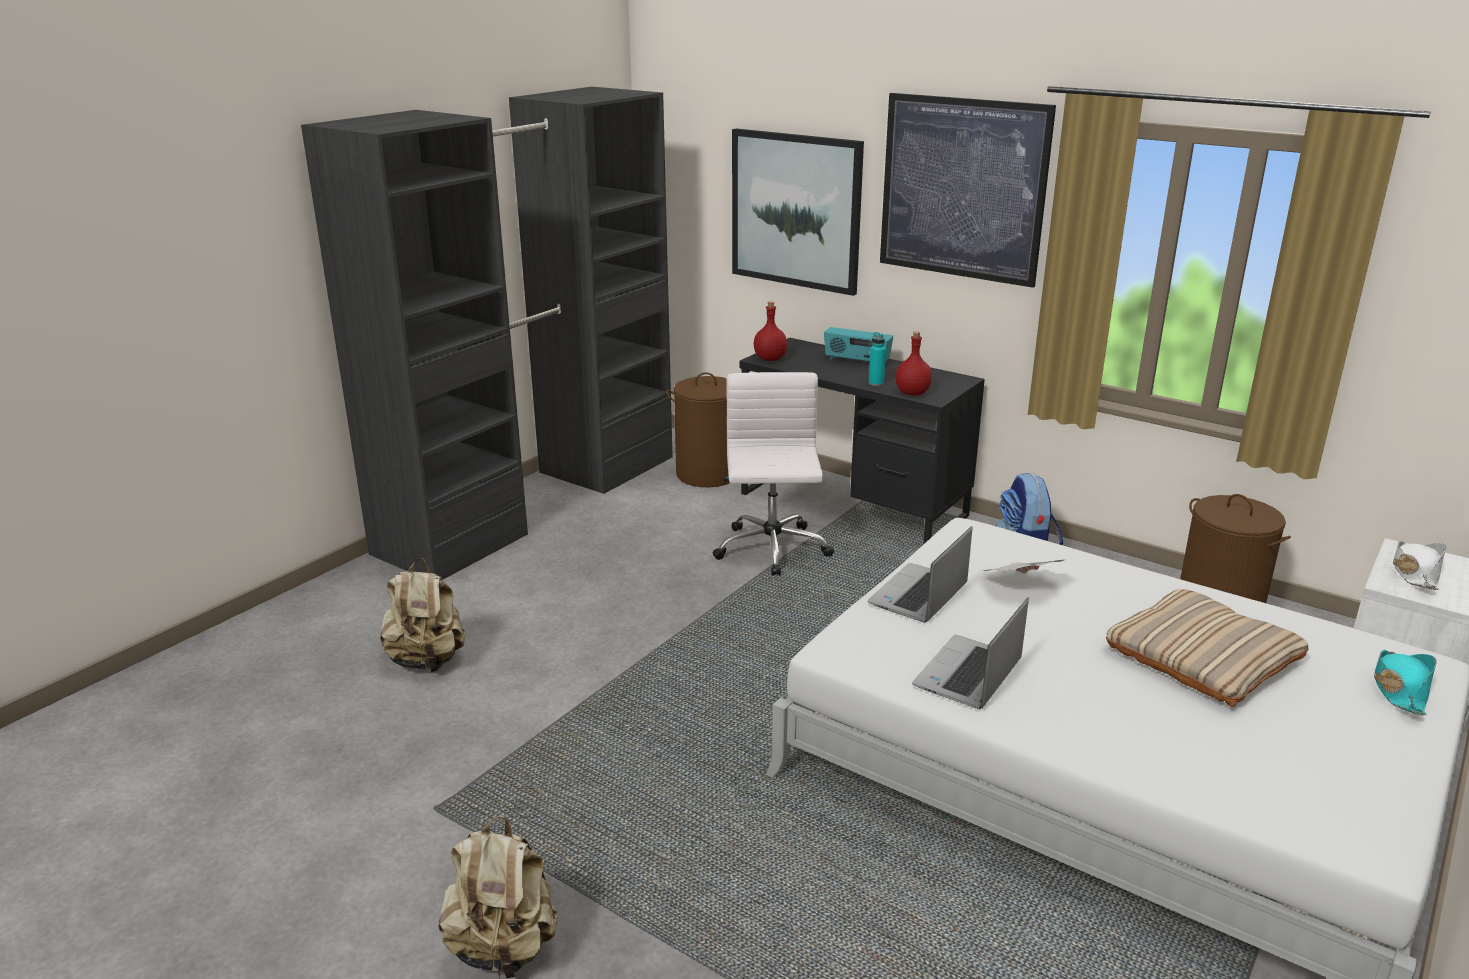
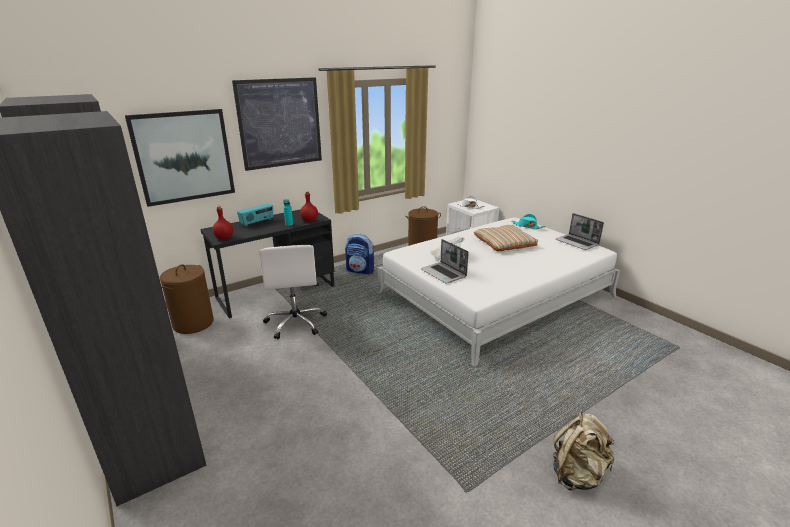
camera: 70 degrees left, 0 degrees up
beige backpack [380,558,465,672] -> none
white office chair [713,372,834,576] -> white office chair turned 120 degrees counterclockwise [259,245,327,339]
laptop [913,597,1029,709] -> laptop moved to [556,213,604,250]

